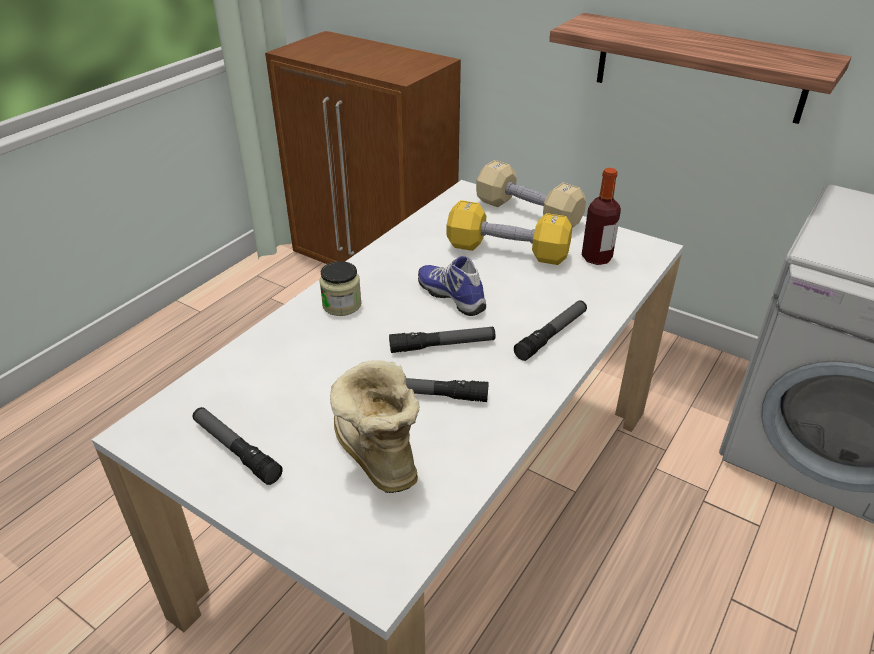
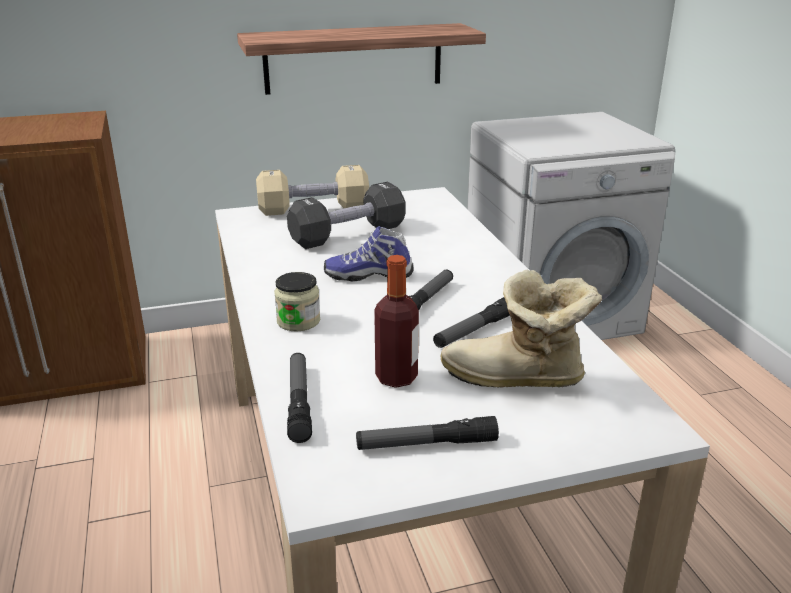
camera: 50 degrees left, 10 degrees down
yellow dumbbell [446,200,572,265] -> black dumbbell [287,182,406,249]
flashlight [514,301,587,361] -> flashlight moved to [287,353,312,443]
bottle [582,168,621,265] -> bottle moved to [374,255,419,388]

